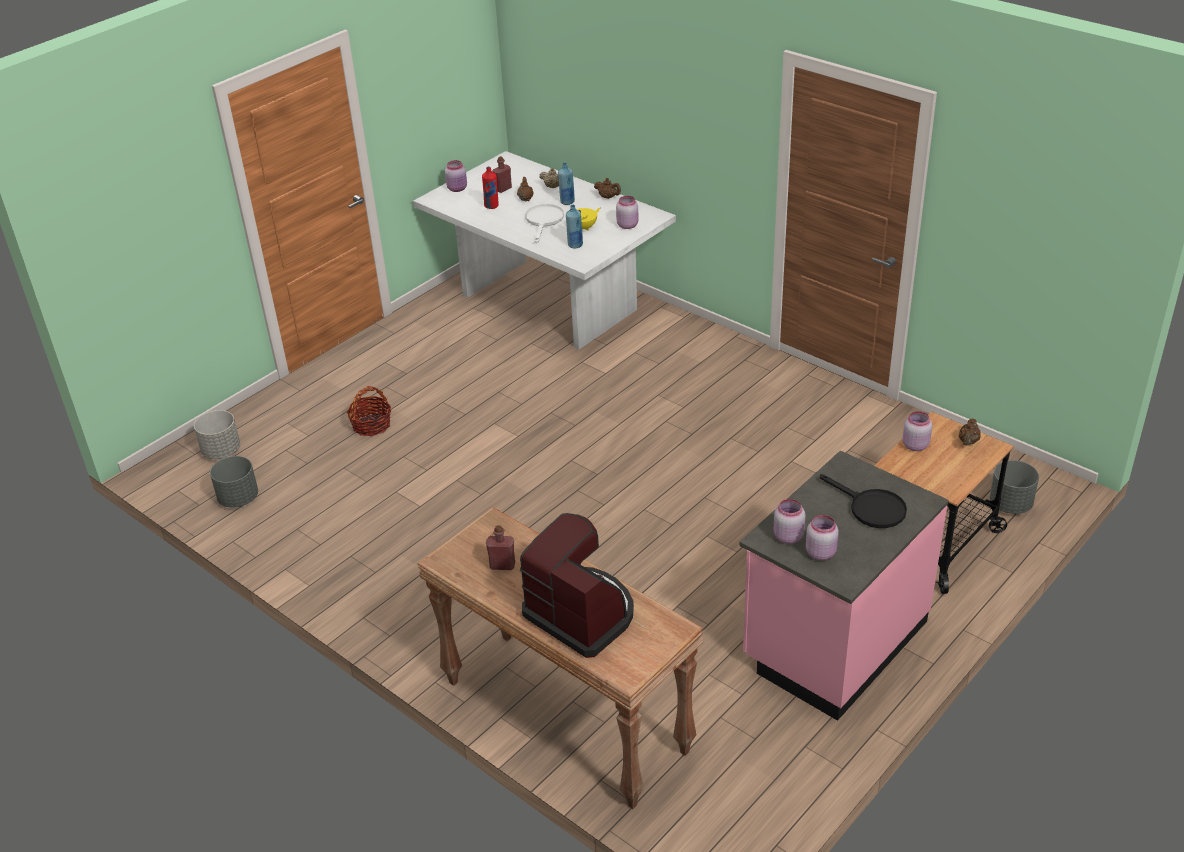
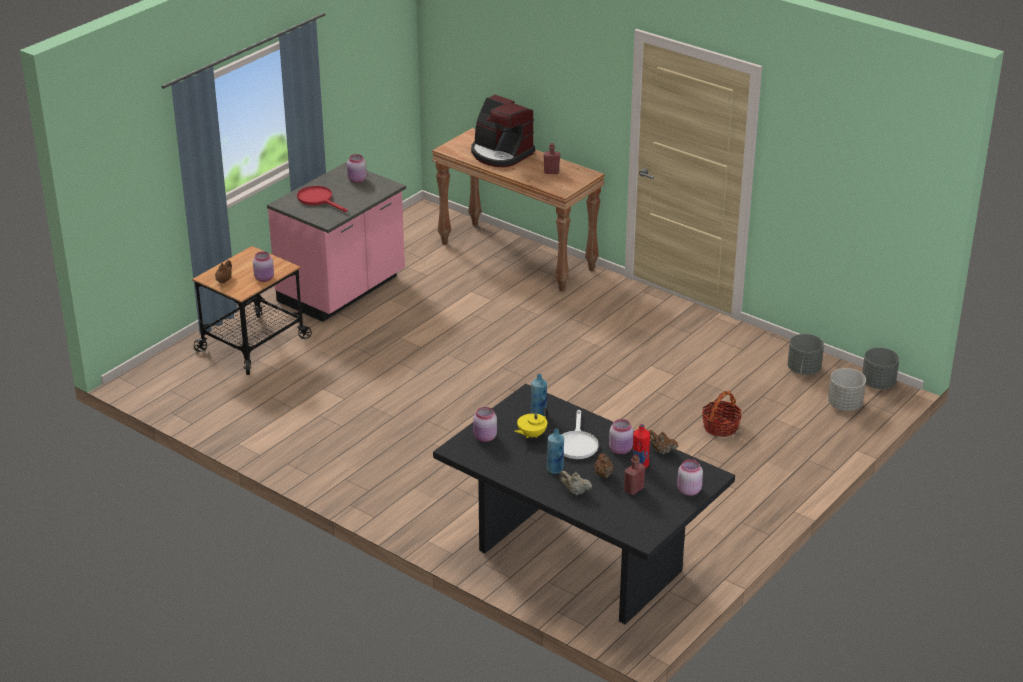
camera: 175 degrees right, 5 degrees down
white dining table [413,151,676,349] -> black dining table [433,384,735,624]
brown teapot [594,178,621,199] -> brown teapot moved to [649,430,678,454]
pink jar [773,499,806,544] -> pink jar moved to [609,419,634,455]
black frying pan [820,474,907,528] -> red frying pan [297,186,348,212]
grey planter [990,460,1039,514] -> grey planter moved to [862,347,899,389]

